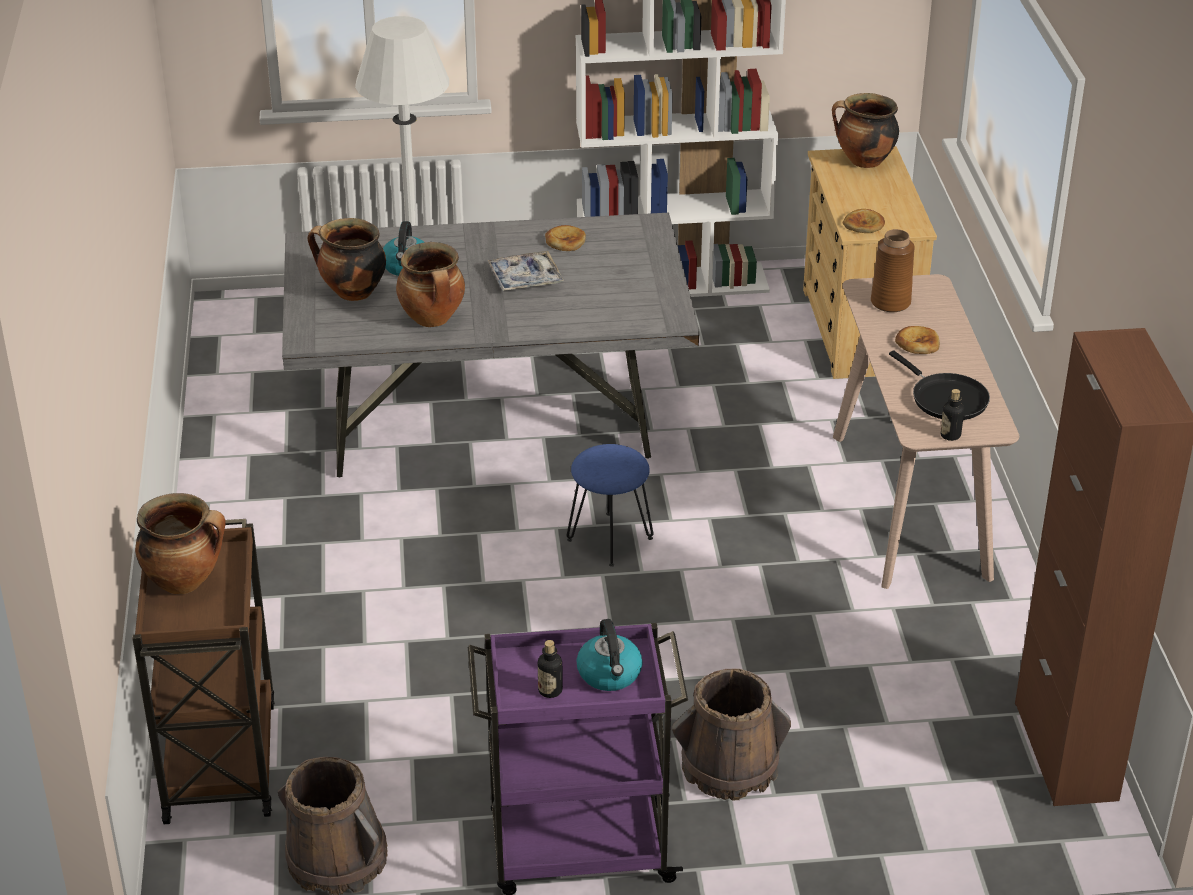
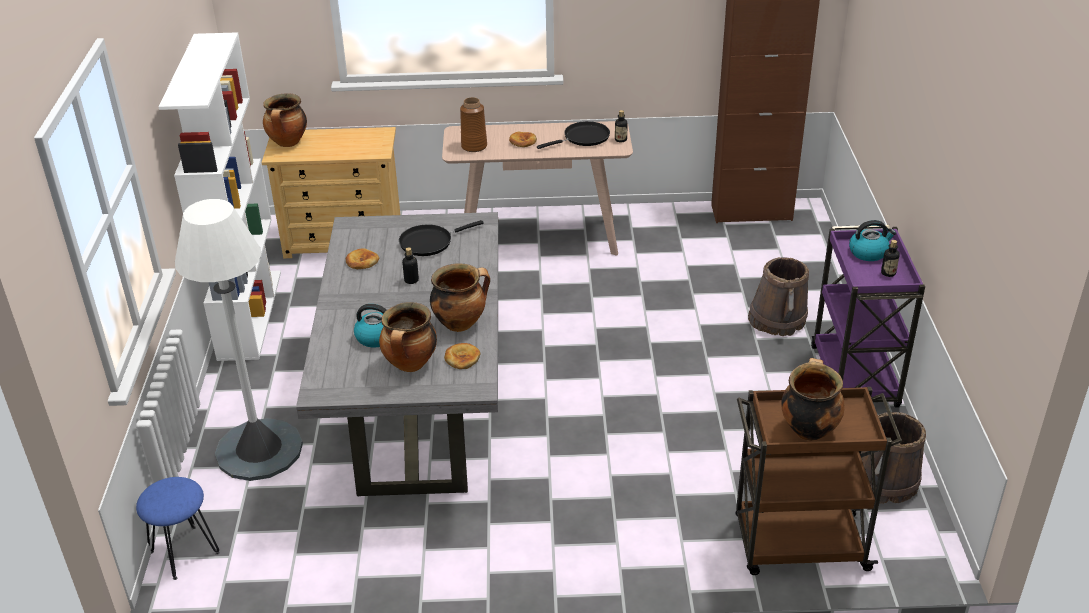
camera: 85 degrees left, 0 degrees up
tray [488,251,564,291] -> bottle [402,247,419,284]
blue stool [567,444,654,567] -> blue stool moved to [136,477,220,580]
bread [843,209,885,233] -> bread moved to [444,343,480,369]
none -> black frying pan [399,220,484,256]

